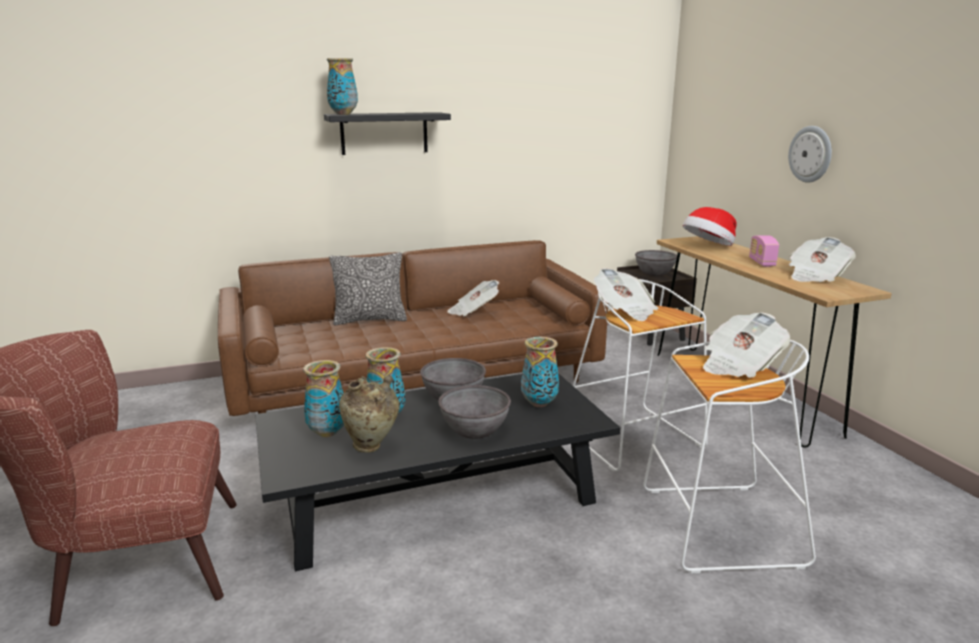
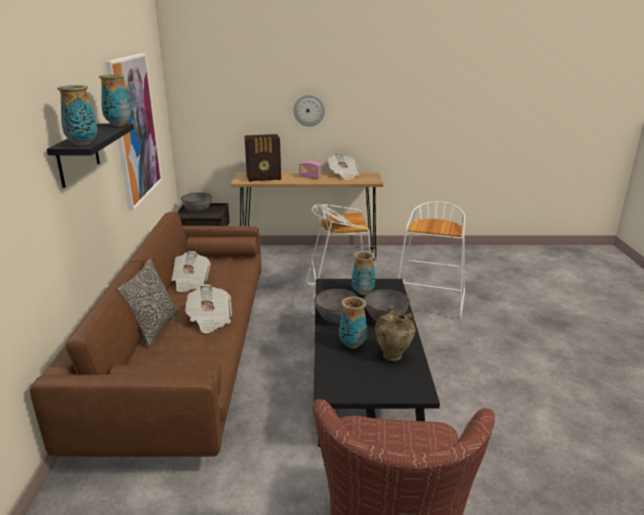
camera: 70 degrees left, 5 degrees up
vase [303,360,344,437] -> vase moved to [99,74,131,126]
hat [683,207,737,246] -> radio [244,134,281,182]
newspaper [703,312,790,378] -> newspaper moved to [185,284,232,333]
none -> picture [105,53,162,210]

